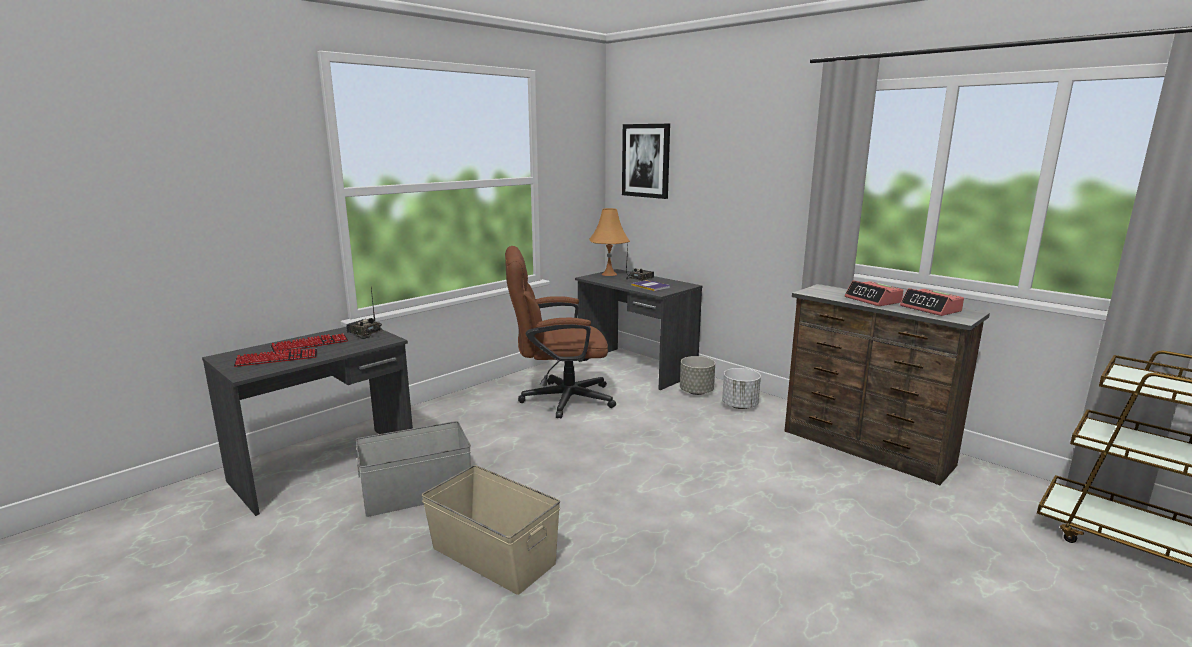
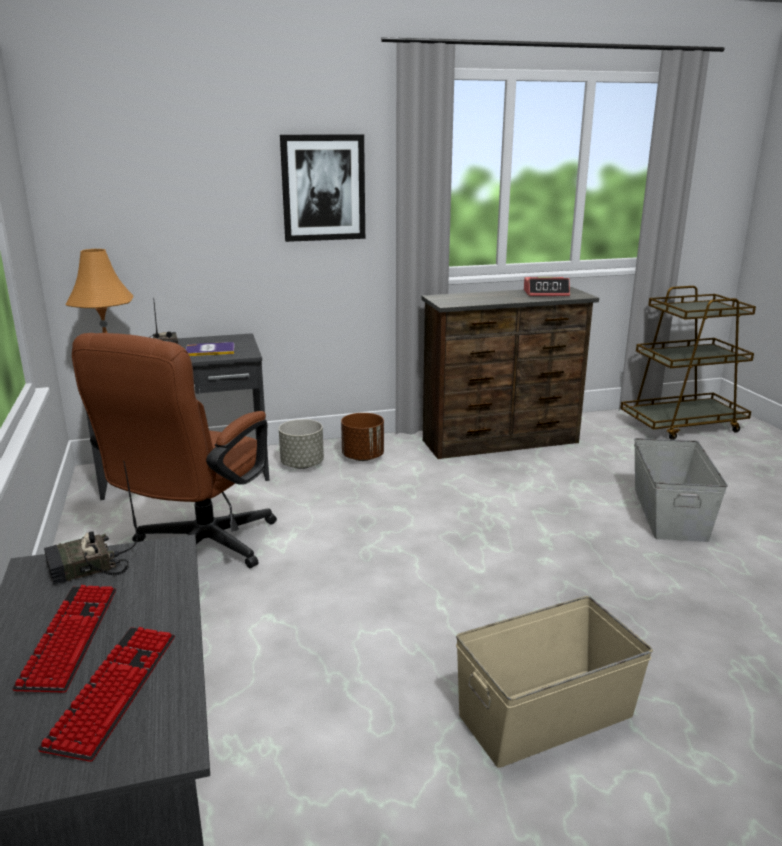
camera: 60 degrees left, 5 degrees up
grey storage box [355,421,471,517] -> grey storage box moved to [634,438,728,542]
picture [622,124,670,199] -> picture moved to [280,134,365,242]
white planter [722,368,761,409] -> brown planter [341,413,384,461]
alarm clock [845,280,904,306] -> none

